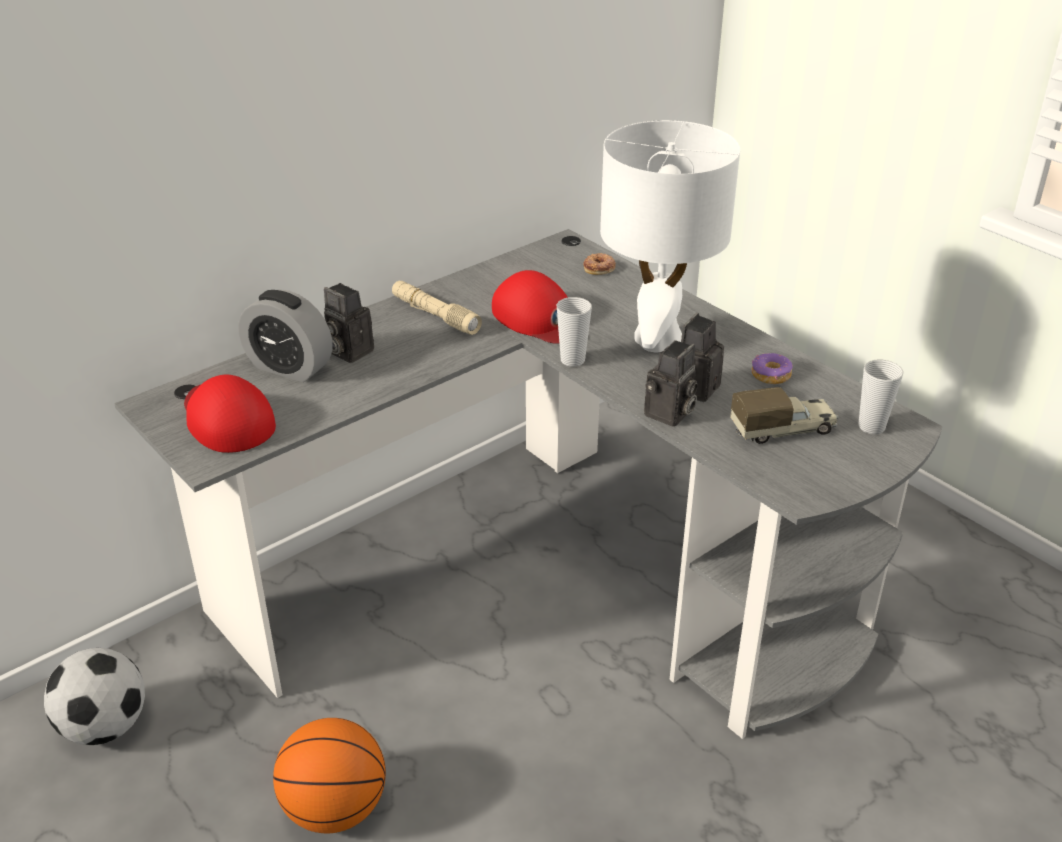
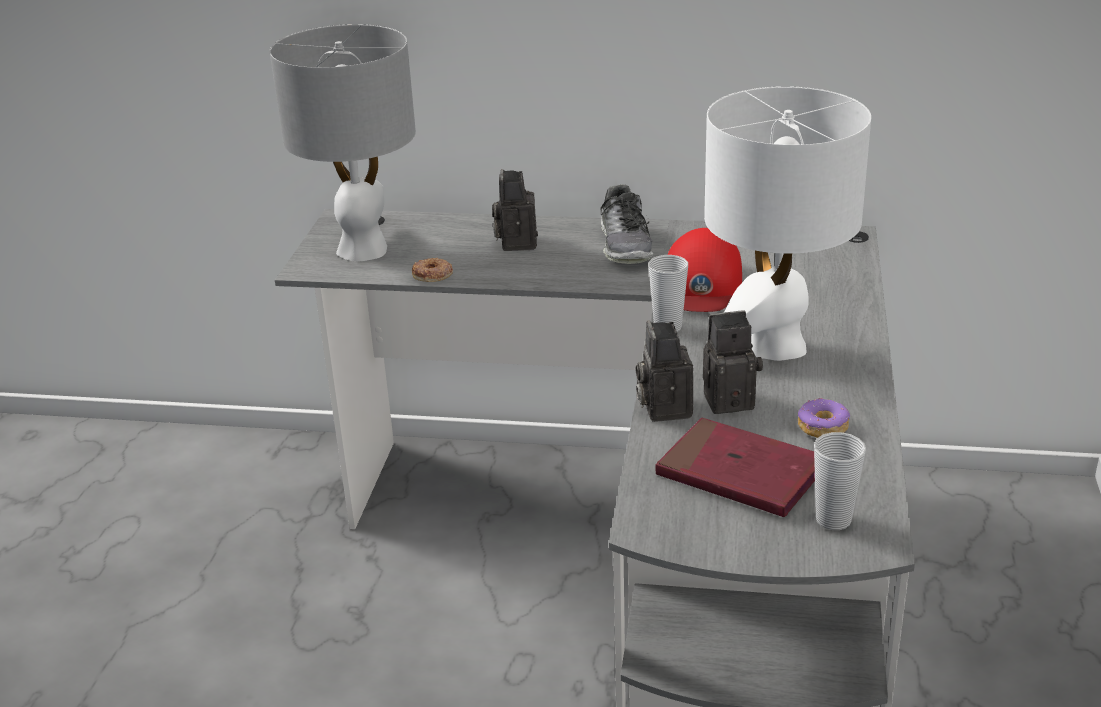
camera: 50 degrees right, 5 degrees down
football [44,648,145,745] -> none
red cap [184,375,276,453] -> grey table lamp [270,24,416,261]
alarm clock [238,289,333,382] -> none
basketball [273,718,386,833] -> none
beige flashlight [392,281,482,335] -> shoe [600,184,653,264]
donut [583,253,616,275] -> donut moved to [412,258,453,282]
camera [644,340,698,427] -> camera turned 90 degrees clockwise [636,320,693,422]
toy truck [730,387,839,444] -> red book [655,418,815,517]

